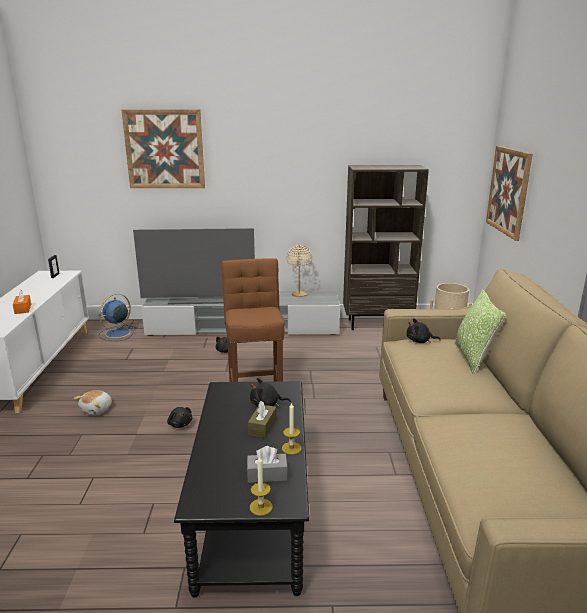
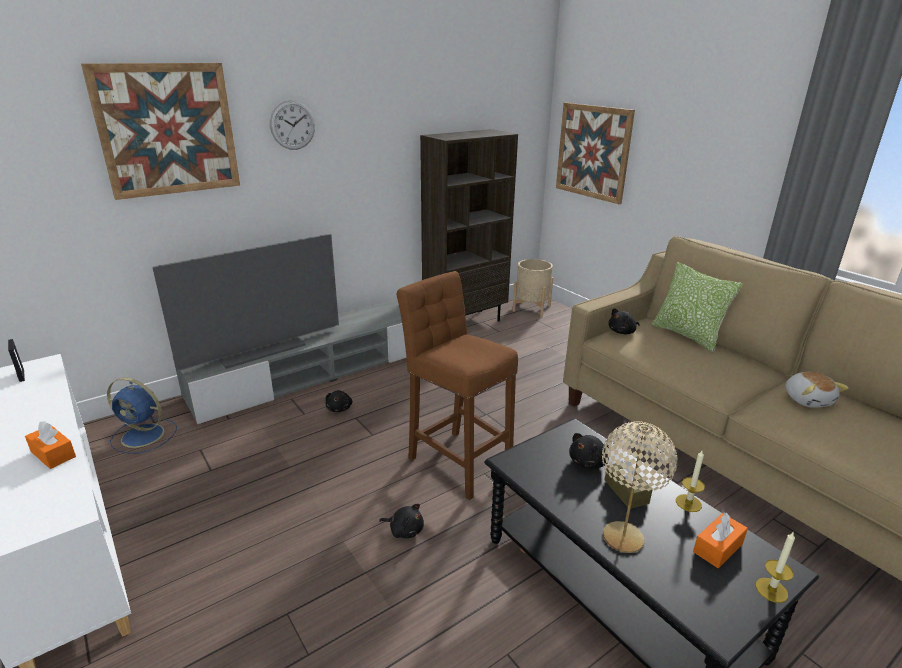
camera: 35 degrees left, 5 degrees up
plush toy [74,390,112,415] -> plush toy moved to [785,372,849,408]
blue fan [98,294,137,341] -> blue fan turned 75 degrees counterclockwise [107,378,177,453]
grey tissue box [247,446,288,483] -> orange tissue box [693,512,748,568]
beige table lamp [287,245,312,297] -> beige table lamp moved to [602,421,678,553]
none -> wall clock [270,100,315,150]

